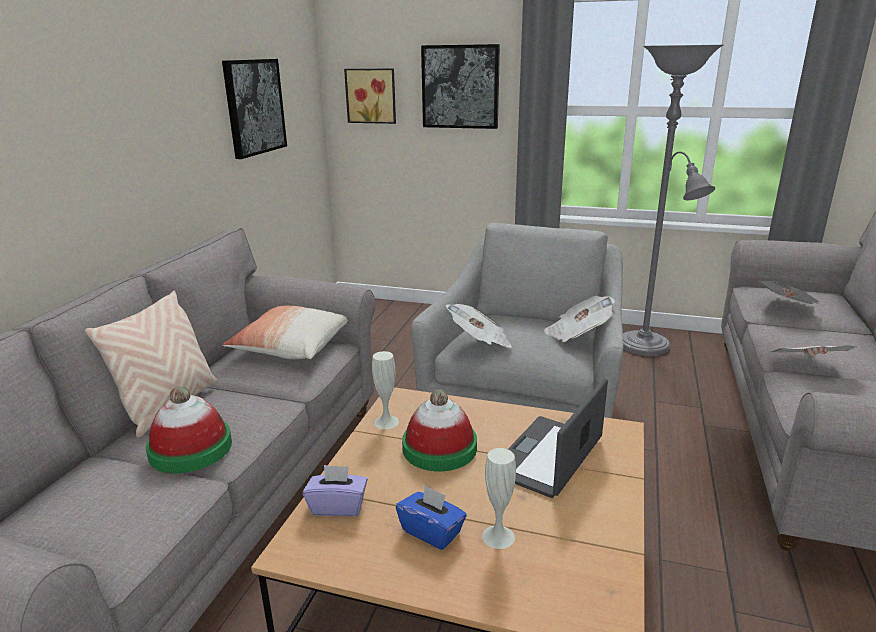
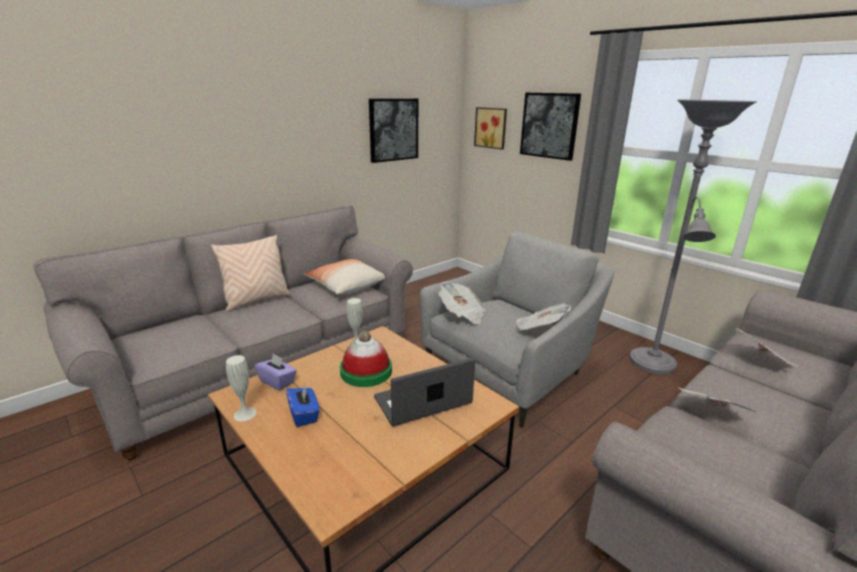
camera: 30 degrees right, 0 degrees up
hat [146,386,232,474] -> none
white vase [482,448,516,549] -> white vase moved to [226,355,256,421]

